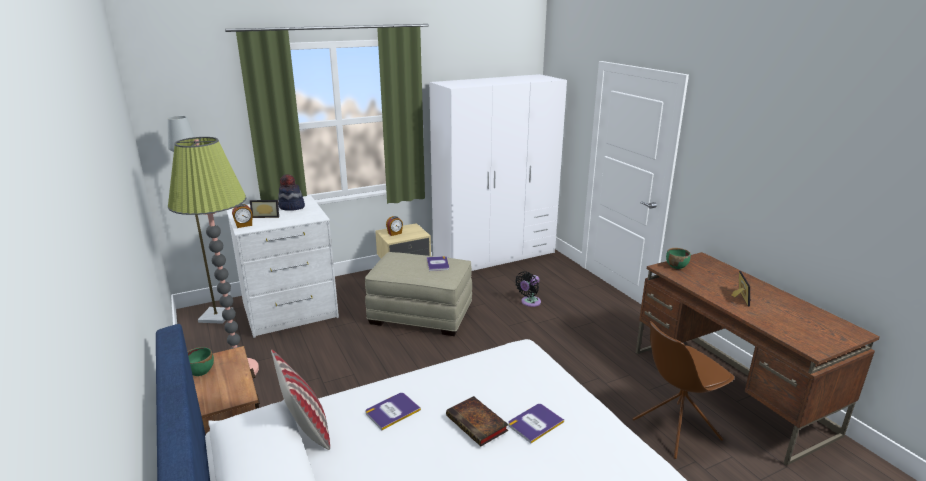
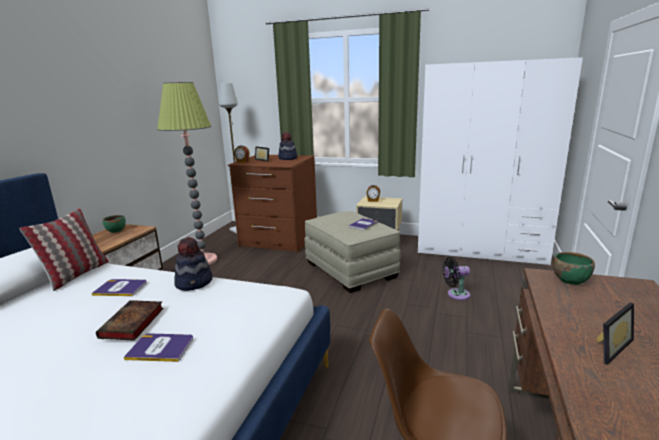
camera: 45 degrees right, 5 degrees down
white dresser [226,195,339,338] -> brown dresser [228,155,317,252]
none -> hat [174,237,213,291]

